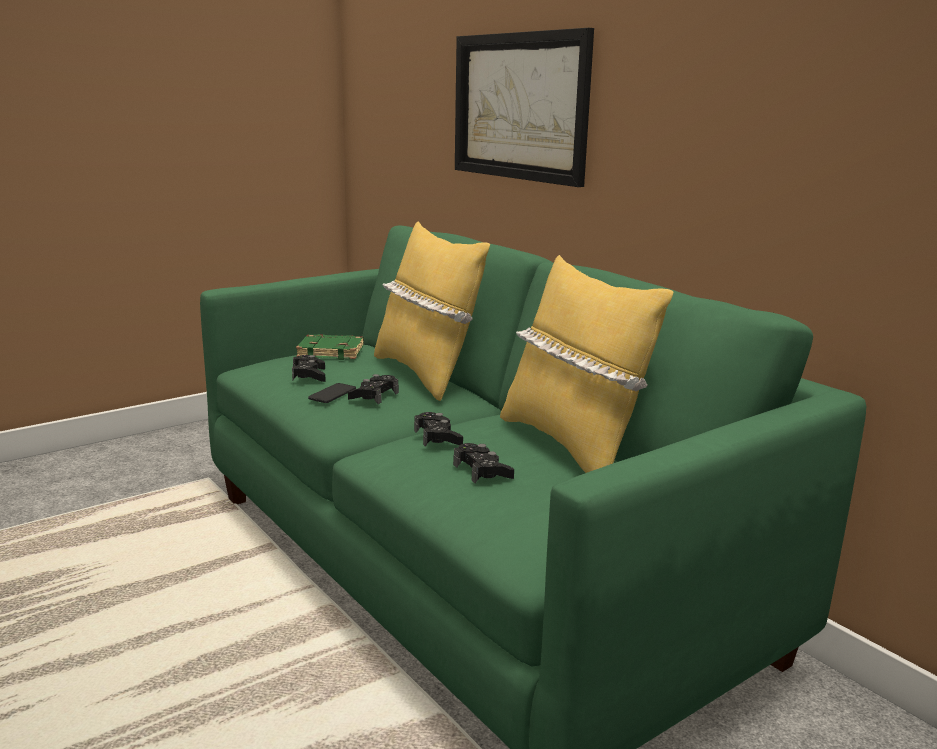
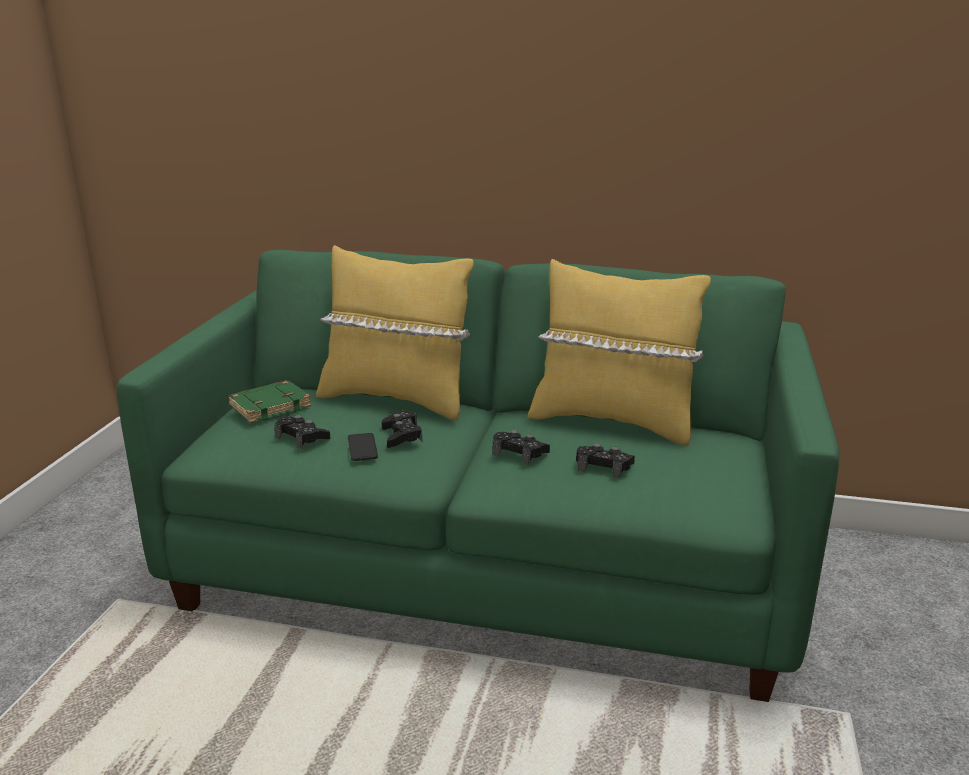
camera: 40 degrees left, 5 degrees up
picture [455,28,594,187] -> none

